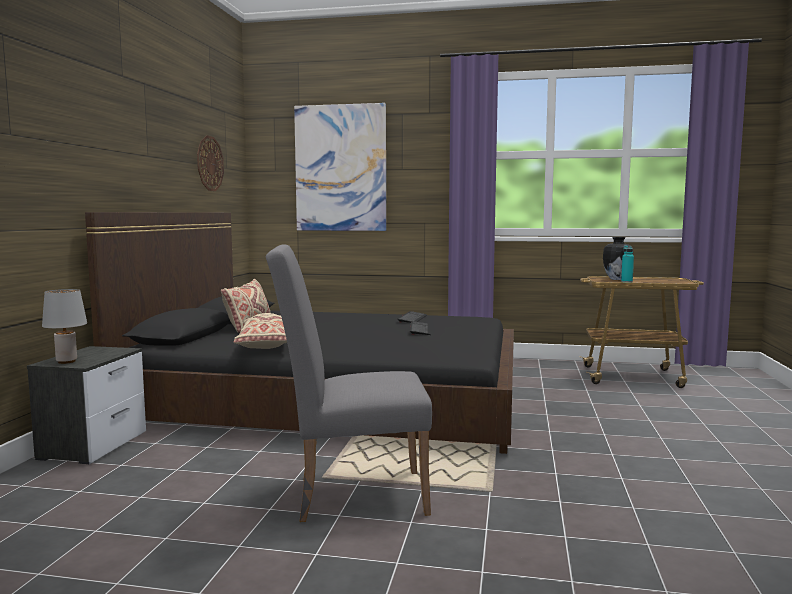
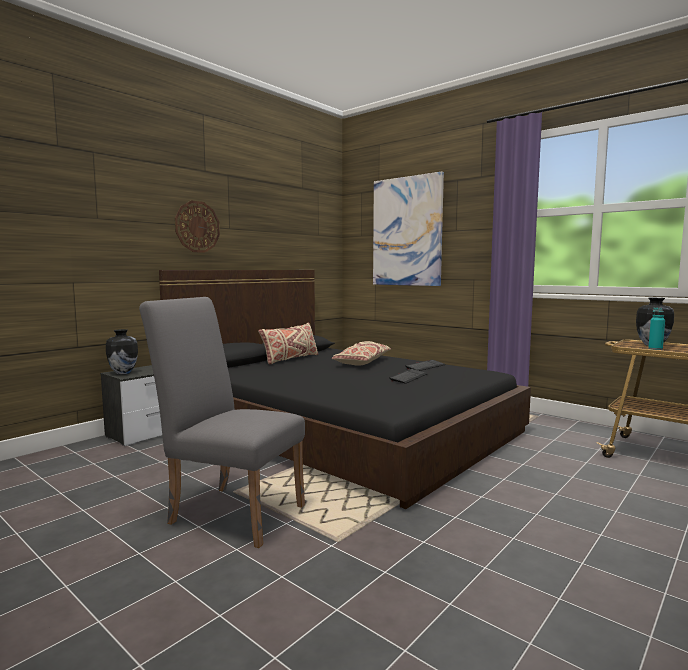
camera: 30 degrees right, 0 degrees up
grey table lamp [42,289,87,364] -> vase [106,329,138,374]
wall clock [197,135,224,191] -> wall clock moved to [175,200,220,253]
beige pillow [234,313,287,349] -> beige pillow moved to [332,341,391,366]

